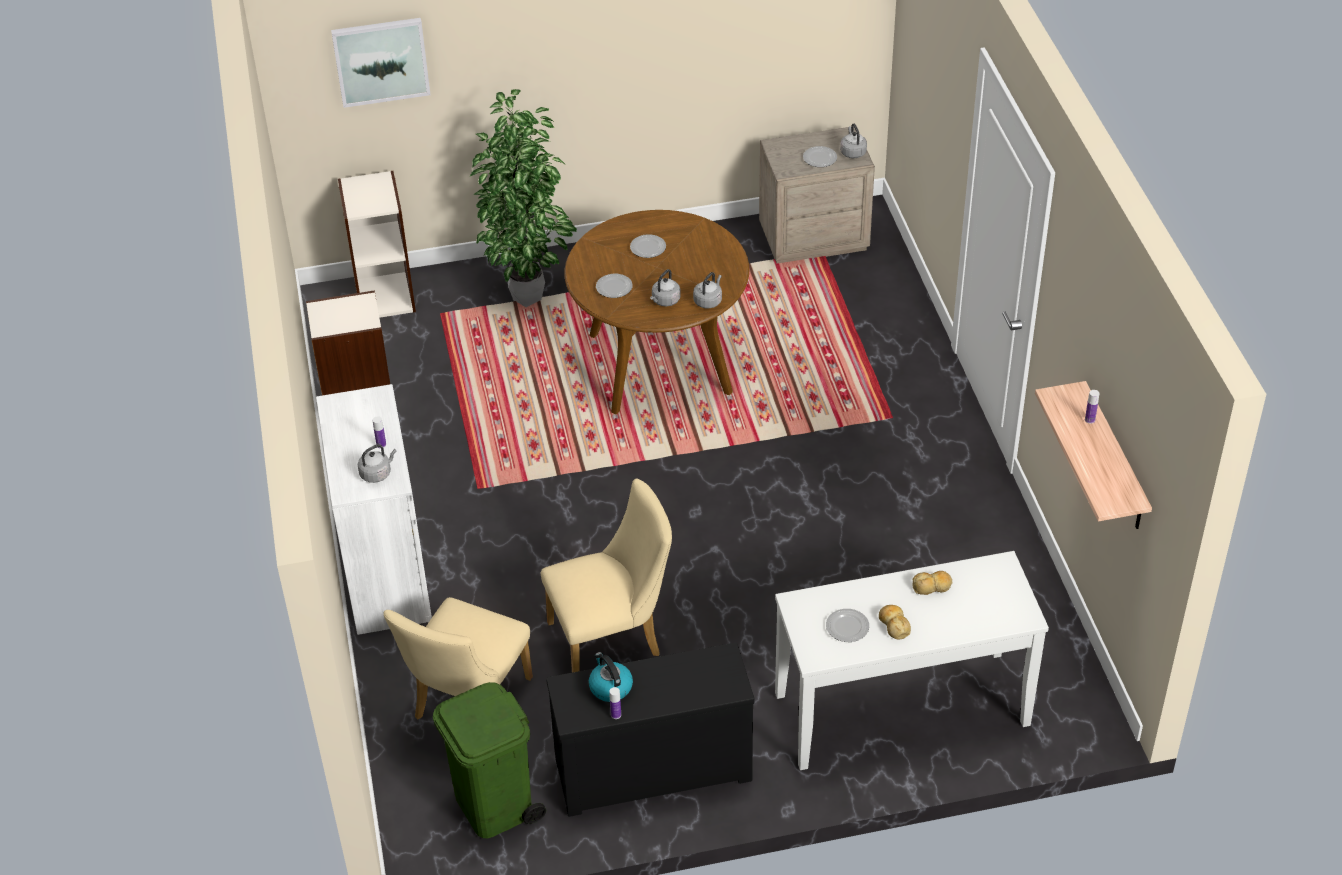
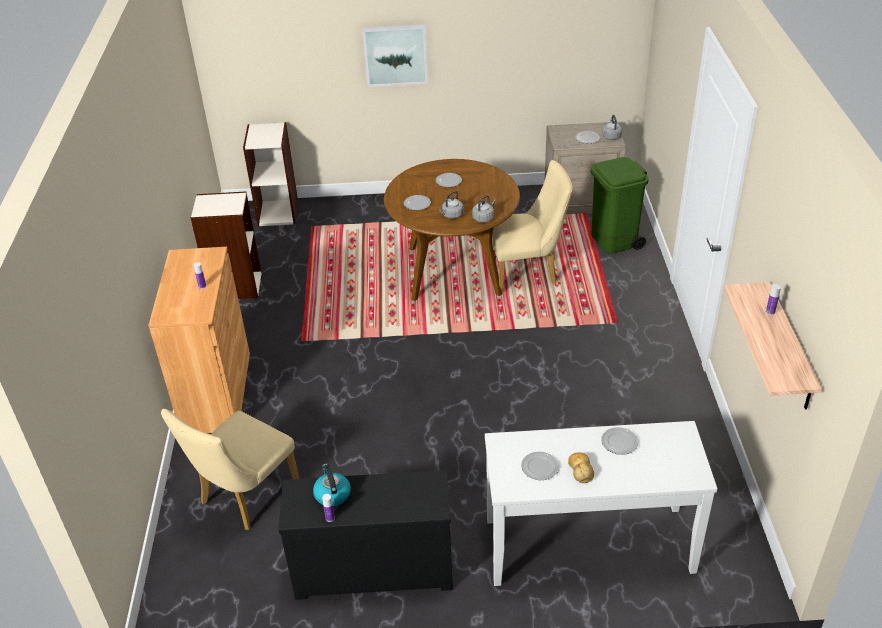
camera: 10 degrees right, 5 degrees down
white cabinet [316,384,432,635] -> brown cabinet [149,247,250,433]
picture [331,18,430,108] -> picture moved to [362,24,428,87]
grey kettle [358,444,397,483] -> none
green trash can [433,682,546,838] -> green trash can moved to [591,157,649,254]
potted plant [470,89,577,307] -> none
beige chair [541,479,672,672] -> beige chair moved to [492,160,572,293]
bread [912,571,952,595] -> plate [601,427,638,455]

